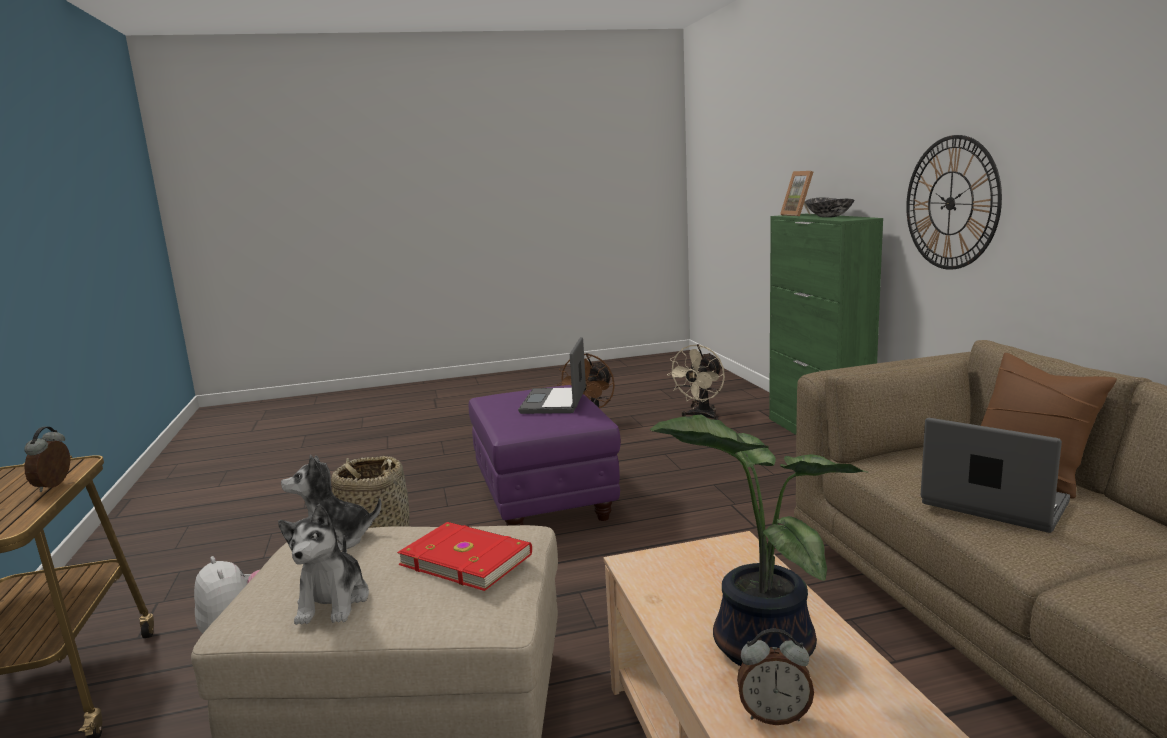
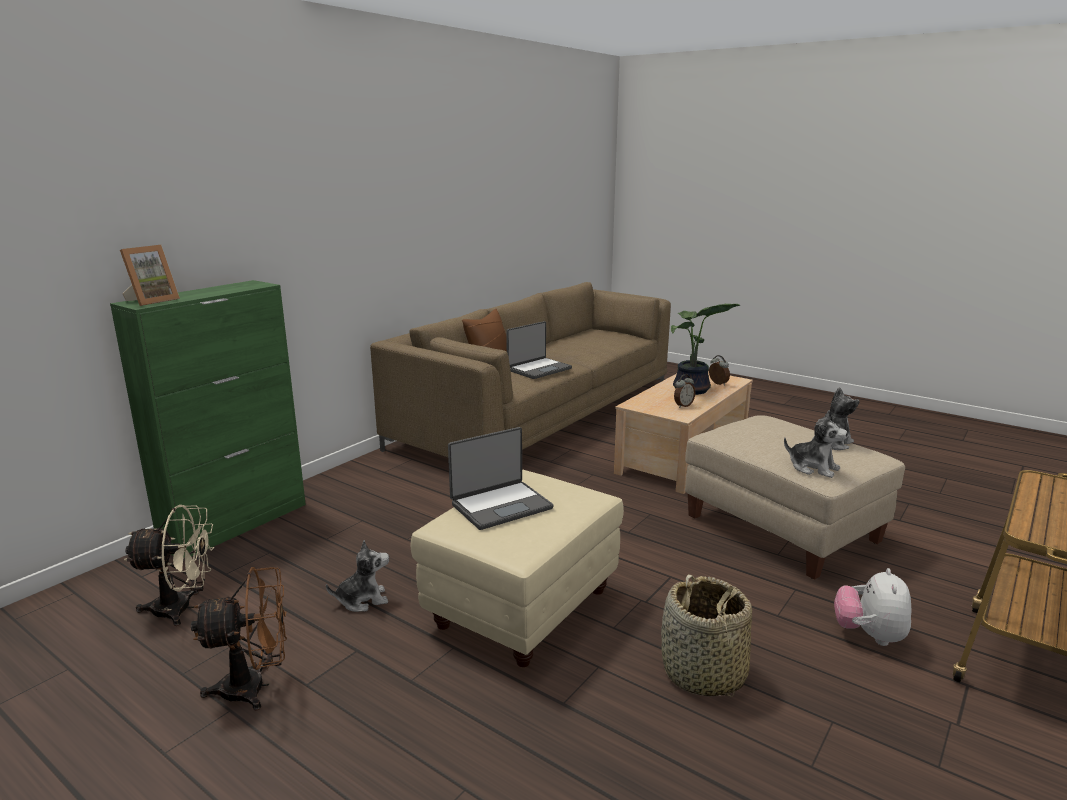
camera: 130 degrees left, 5 degrees up
alarm clock [24,427,70,492] -> alarm clock moved to [674,374,695,408]
red book [397,522,532,591] -> none
purple ottoman [469,385,621,526] -> beige ottoman [410,469,624,667]
bowl [805,198,855,217] -> none
wall clock [906,135,1002,270] -> none
laptop [921,418,1070,533] -> laptop turned 135 degrees counterclockwise [506,321,572,379]
none -> plush toy [326,540,389,612]

